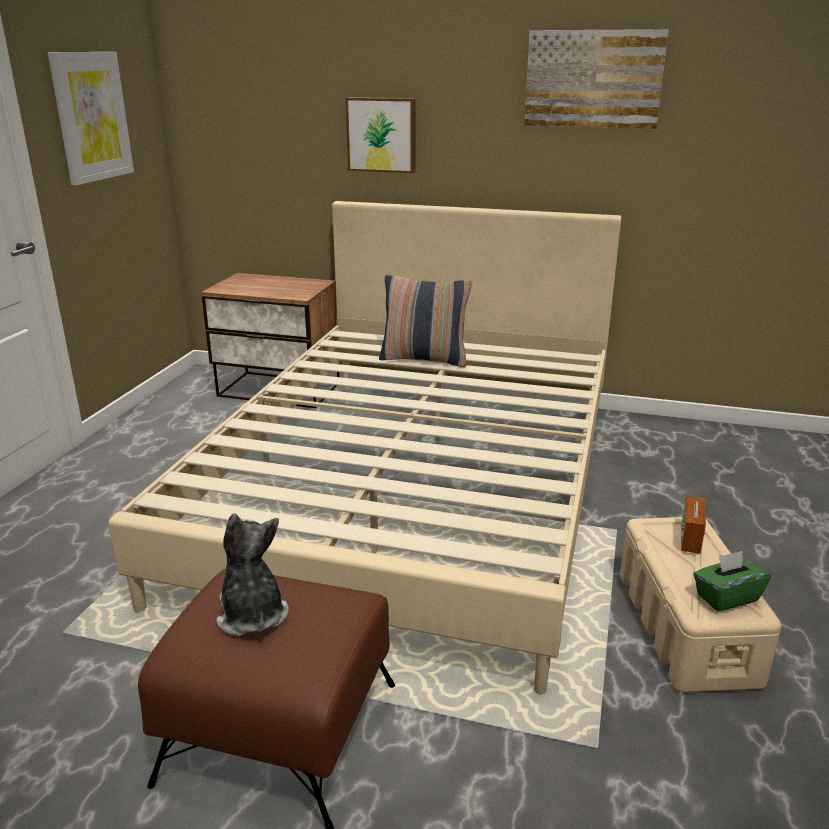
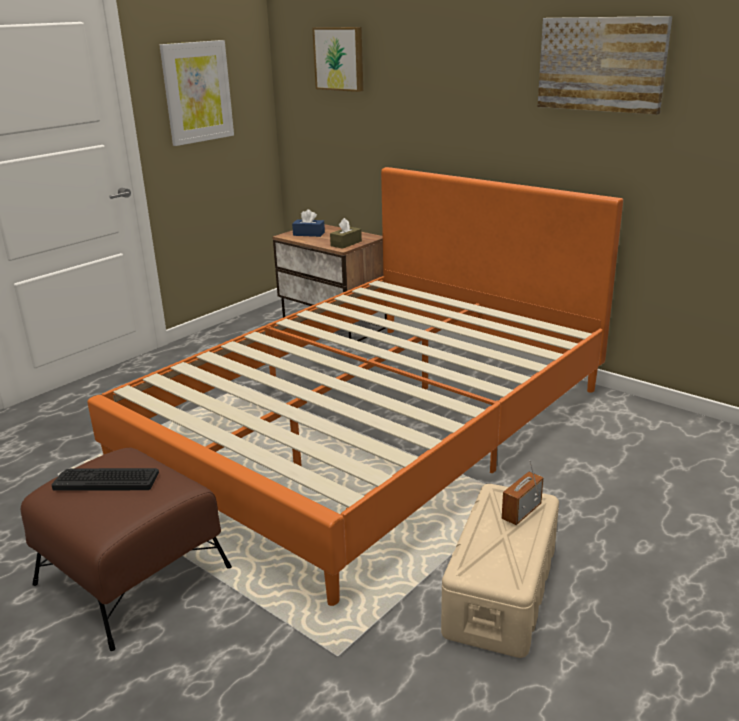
camera: 25 degrees right, 0 degrees up
beige bed [108,201,622,695] -> orange bed [87,167,623,606]
plush toy [216,513,289,636] -> keyboard [51,468,159,491]
picture [345,97,415,173] -> picture moved to [312,27,363,92]
pillow [379,275,472,367] -> none
green tissue box [694,551,771,611] -> none
none -> blue tissue box [292,209,325,237]
none -> brown tissue box [330,218,362,249]

